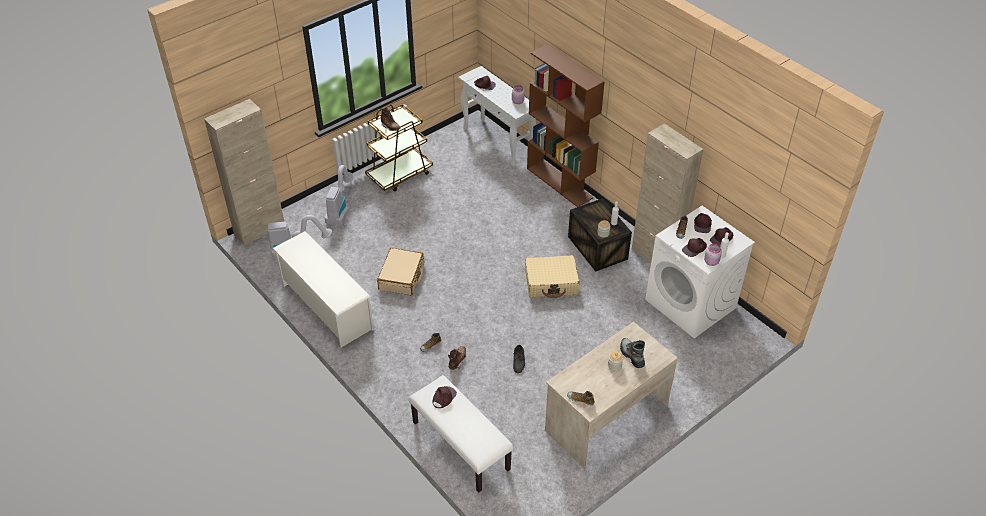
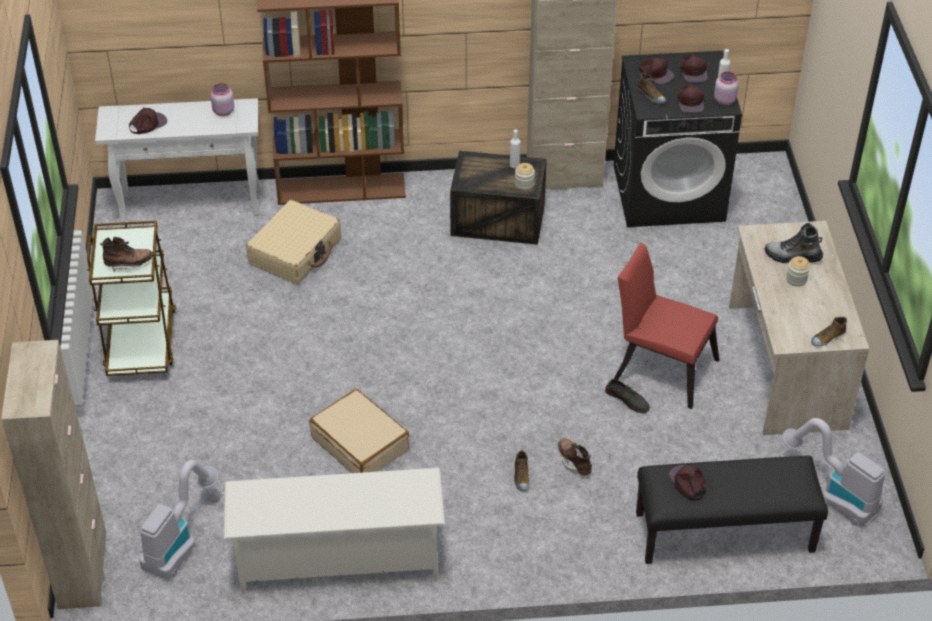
camera: 55 degrees left, 0 degrees up
vacuum cleaner [325,165,354,226] -> vacuum cleaner moved to [782,418,885,526]
white bench [409,375,513,492] -> black bench [636,456,828,564]
beige suitcase [525,255,580,298] -> beige suitcase moved to [246,200,341,285]
white washing machine [645,206,755,338] -> black washing machine [614,51,742,227]
none -> red chair [614,242,720,409]

